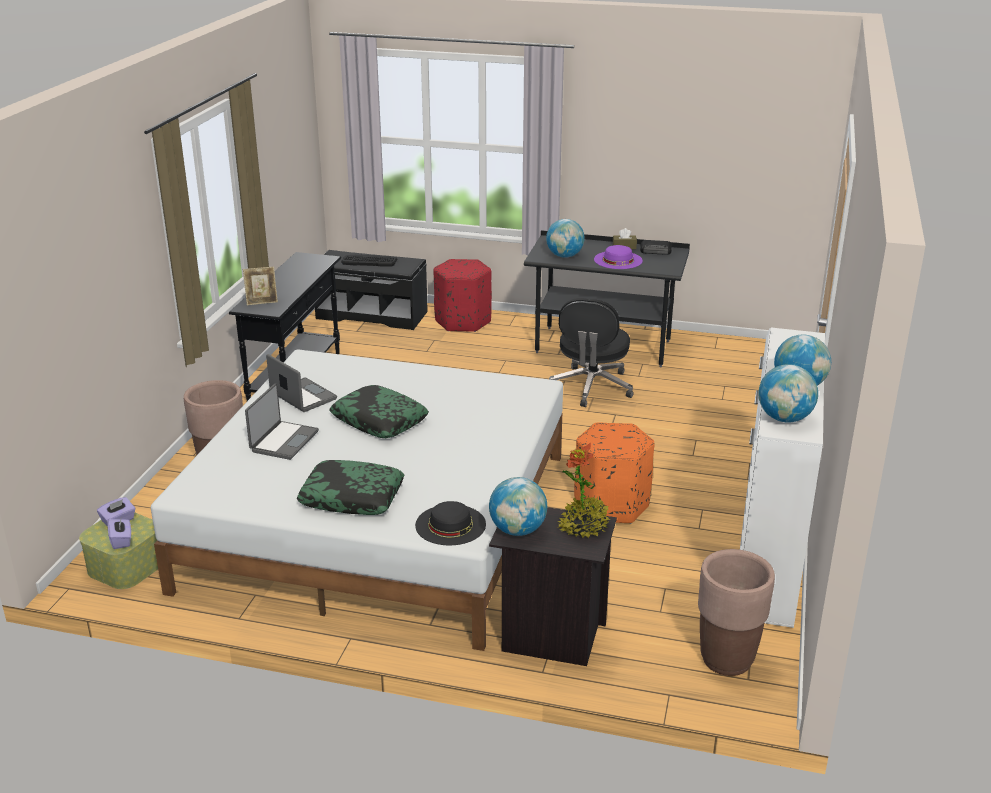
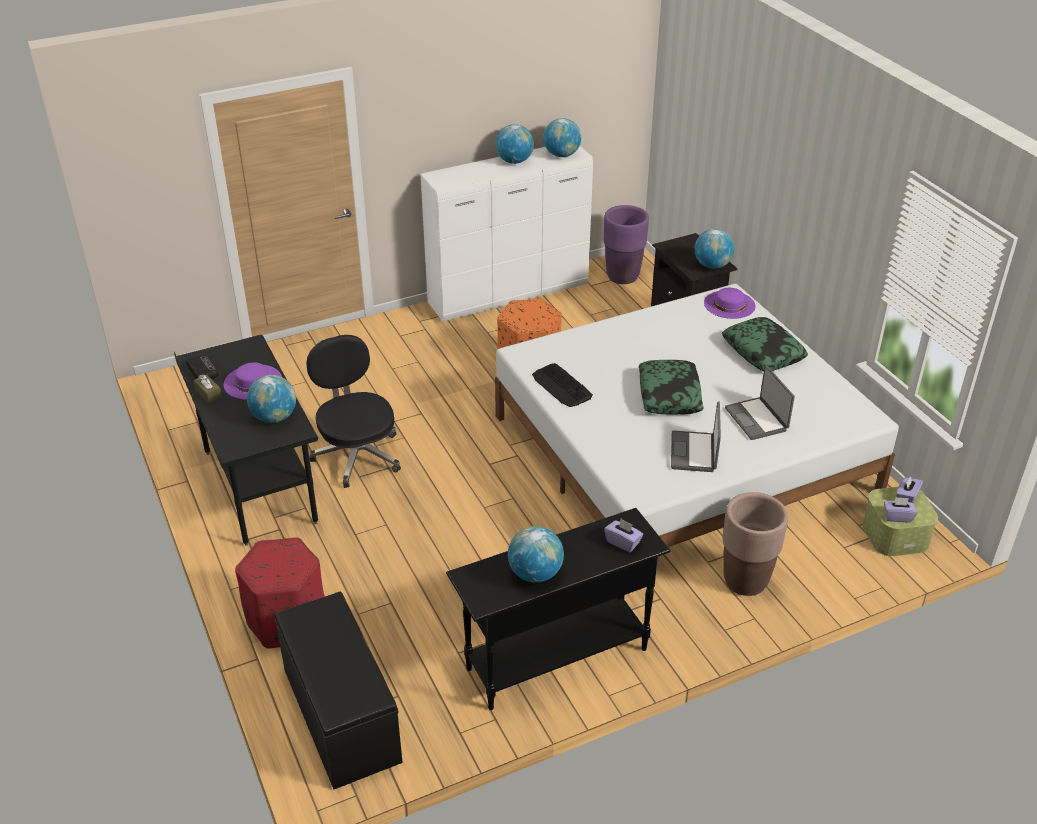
camera: 130 degrees left, 10 degrees up
picture frame [243,267,278,305] -> purple tissue box [604,519,643,552]
laptop [245,383,319,460] -> laptop turned 90 degrees counterclockwise [725,365,795,440]
keyboard [341,255,398,267] -> keyboard moved to [532,363,593,407]
black hat [415,501,486,545] -> purple hat [704,288,755,319]
black office chair [549,298,634,407] -> black office chair turned 90 degrees counterclockwise [306,335,401,488]
potted plant [558,443,610,538] -> none
brown planter [698,549,775,676] -> purple planter [604,205,649,284]
none -> globe [508,526,564,583]

